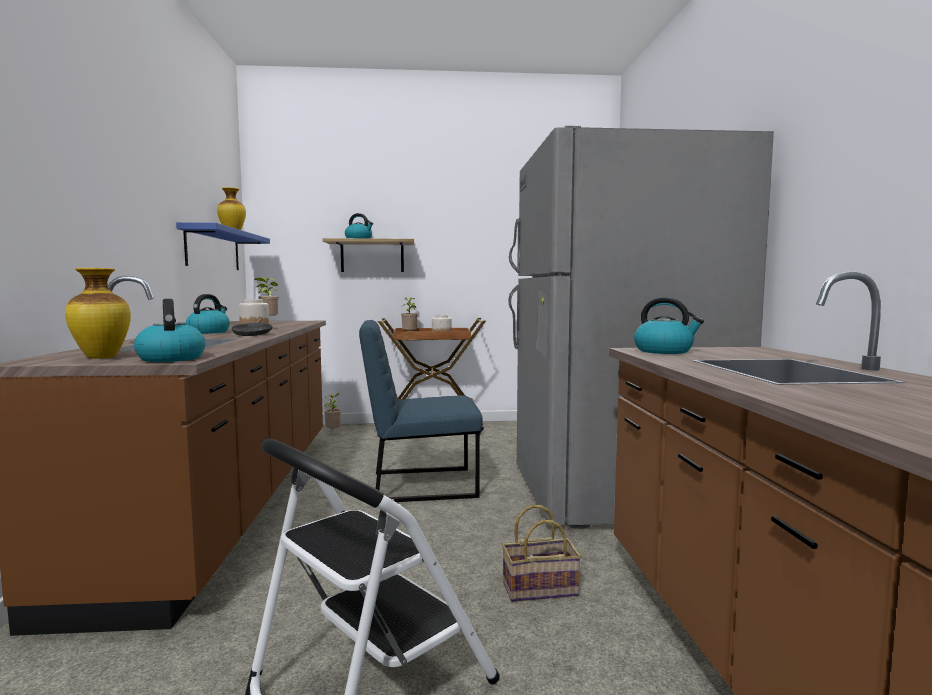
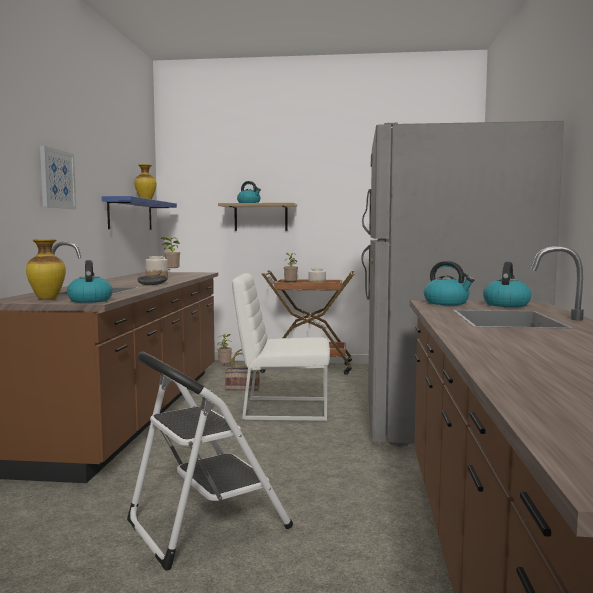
camera: 10 degrees right, 0 degrees up
kettle [186,294,230,334] -> kettle moved to [483,262,531,307]
blue chair [359,320,482,502] -> white chair [232,273,330,421]
basket [502,505,581,602] -> basket moved to [224,349,260,391]
none -> picture [40,146,76,209]

